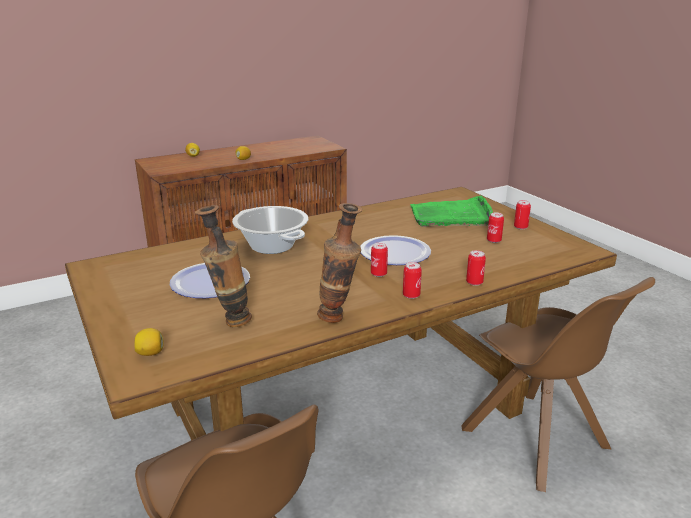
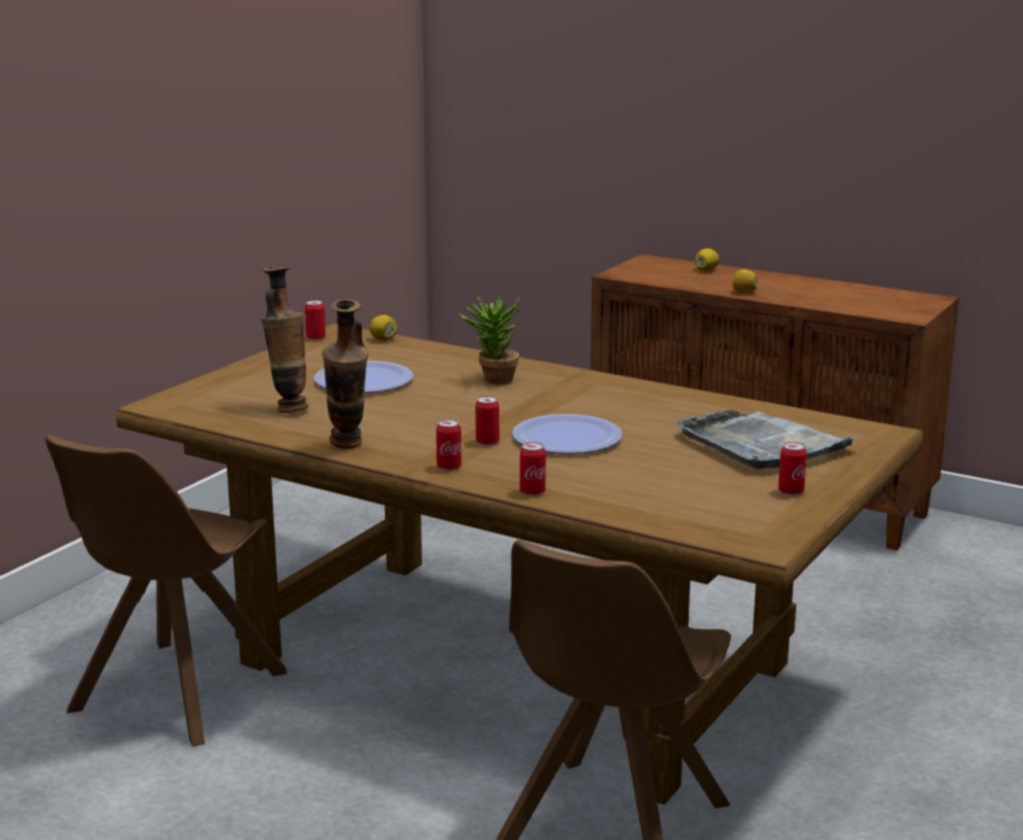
camera: 60 degrees right, 5 degrees down
lemon [135,328,164,356] -> lemon moved to [369,315,397,340]
cooking pot [232,206,309,254] -> potted plant [459,294,521,384]
green tray [410,196,493,227] -> grey tray [677,410,859,469]
can [487,212,504,243] -> can moved to [305,300,326,340]

